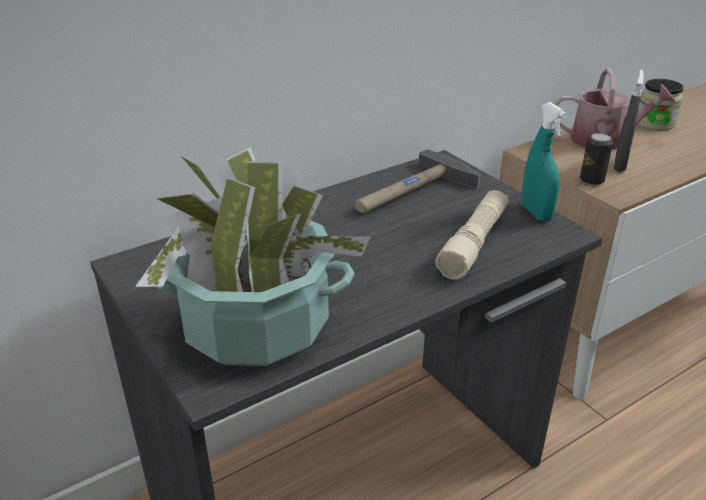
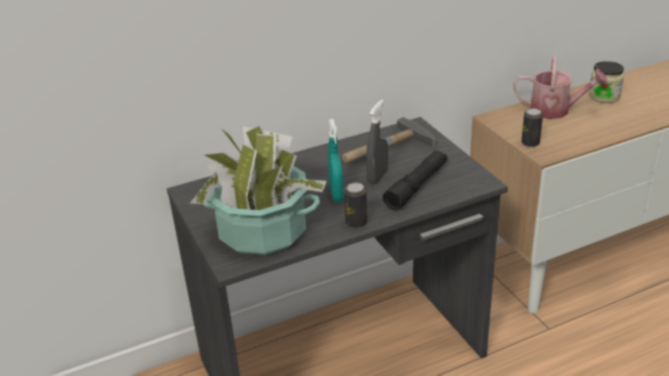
camera: 10 degrees right, 0 degrees up
beige flashlight [435,190,509,280] -> black flashlight [383,151,447,210]
turquoise spray bottle [521,102,567,222] -> turquoise spray bottle moved to [328,119,344,202]
grey spray bottle [614,69,644,172] -> grey spray bottle moved to [366,100,388,184]
none -> can [344,183,367,228]

